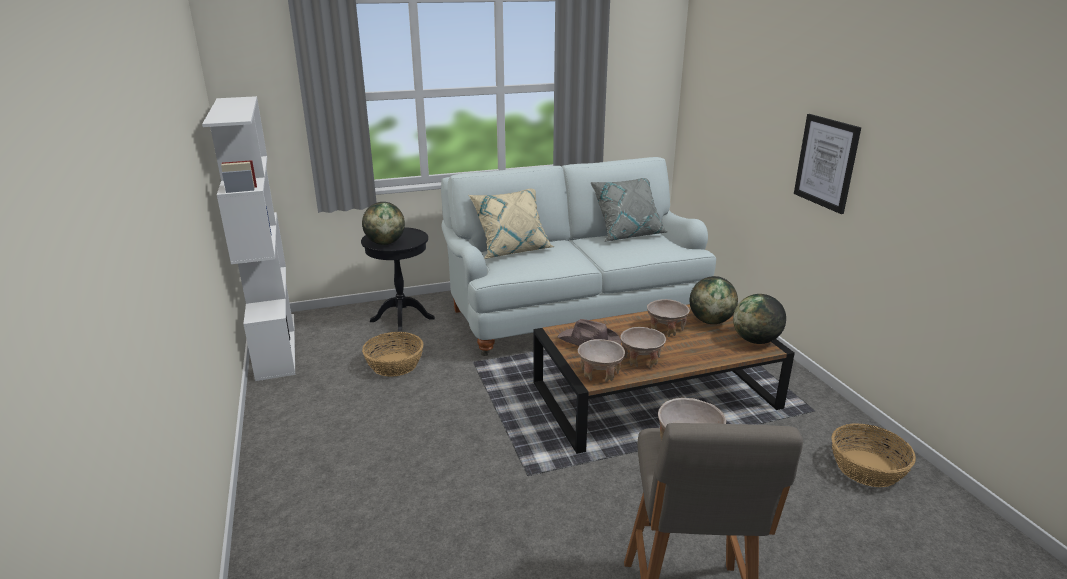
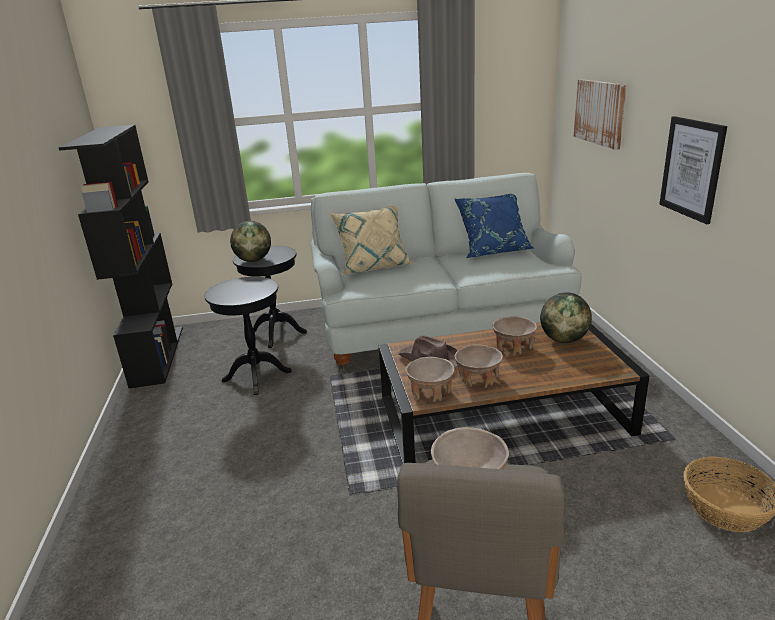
camera: 10 degrees right, 0 degrees up
white bookcase [202,96,295,381] -> black bookcase [58,125,183,388]
basket [362,332,423,377] -> black side table [205,277,292,395]
grey pillow [591,178,667,242] -> blue pillow [455,194,534,258]
globe [733,294,786,344] -> none
none -> picture [574,79,627,150]

